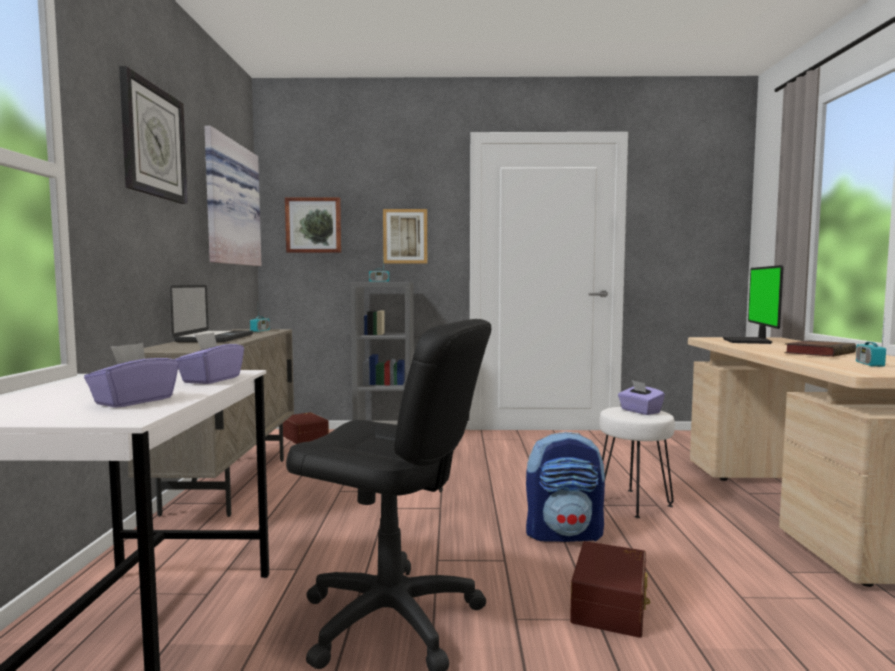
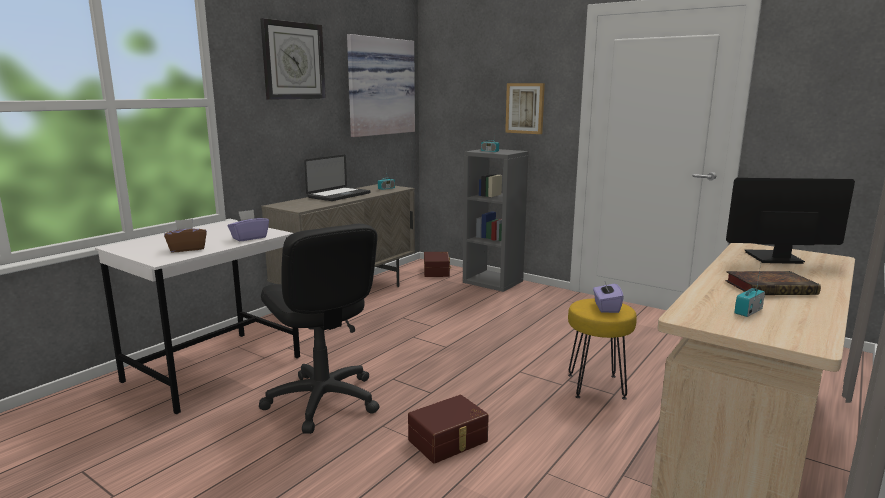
camera: 35 degrees right, 10 degrees up
purple tissue box [84,343,179,408] -> brown tissue box [164,219,207,252]
picture [285,197,341,253] -> none
backpack [526,432,605,542] -> none
white stool [599,407,675,518] -> yellow stool [568,299,637,400]
monitor [723,265,783,344] -> monitor turned 45 degrees clockwise [726,177,855,264]

